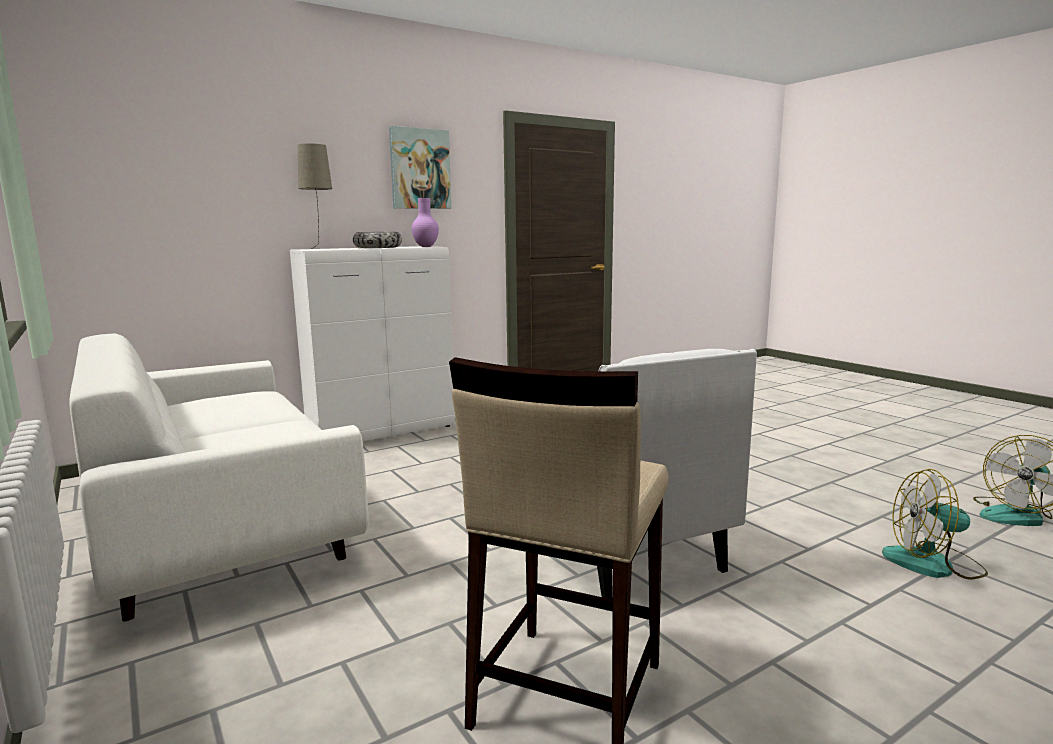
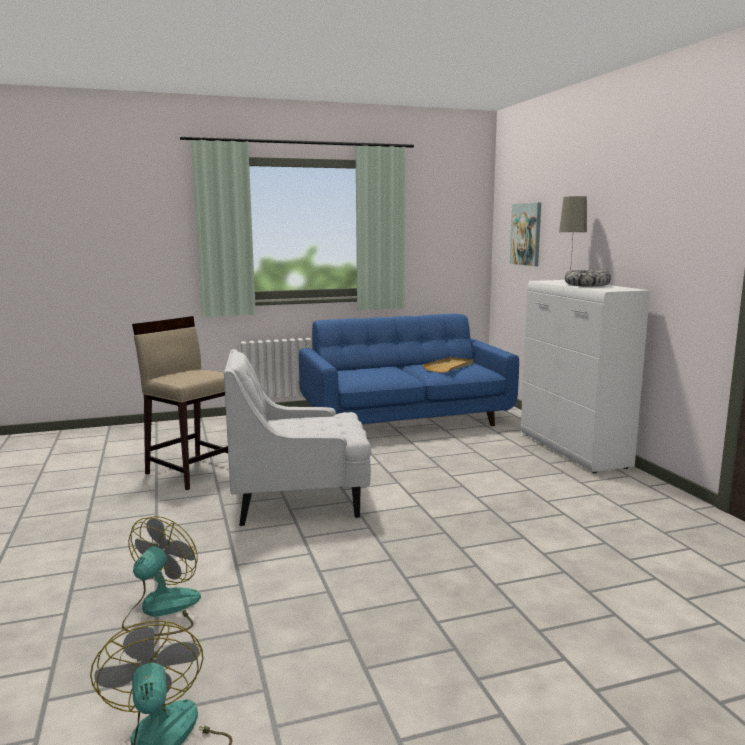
camera: 105 degrees right, 0 degrees up
white sofa [69,334,369,622] -> blue sofa [299,314,519,426]
picture [389,126,451,209] -> picture moved to [510,202,541,266]
purple vase [412,198,439,247] -> none
none -> beige tray [422,357,473,373]

